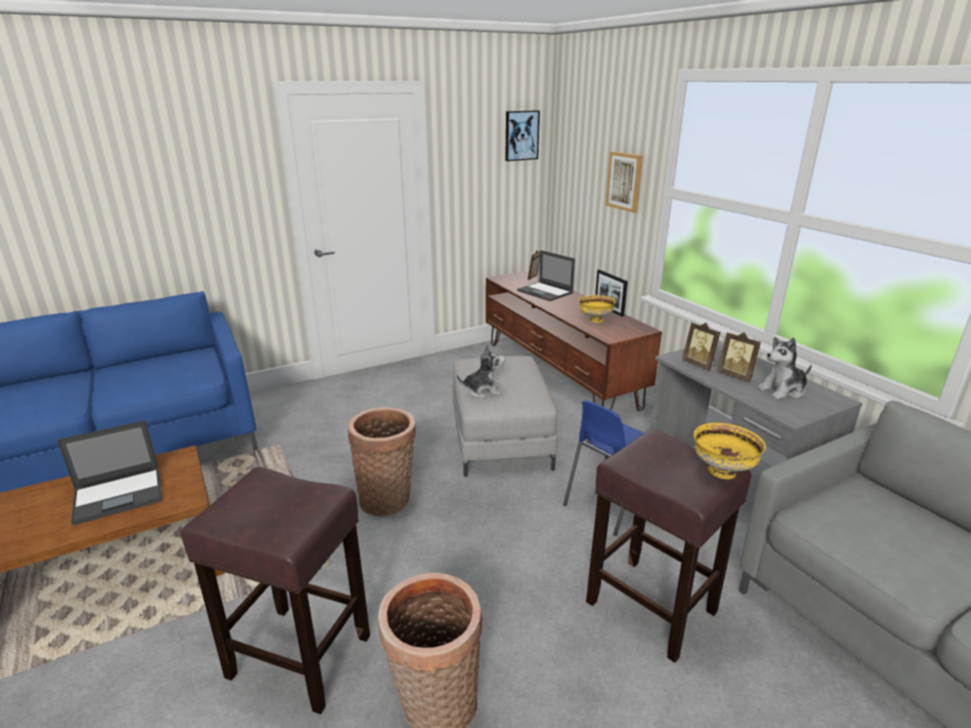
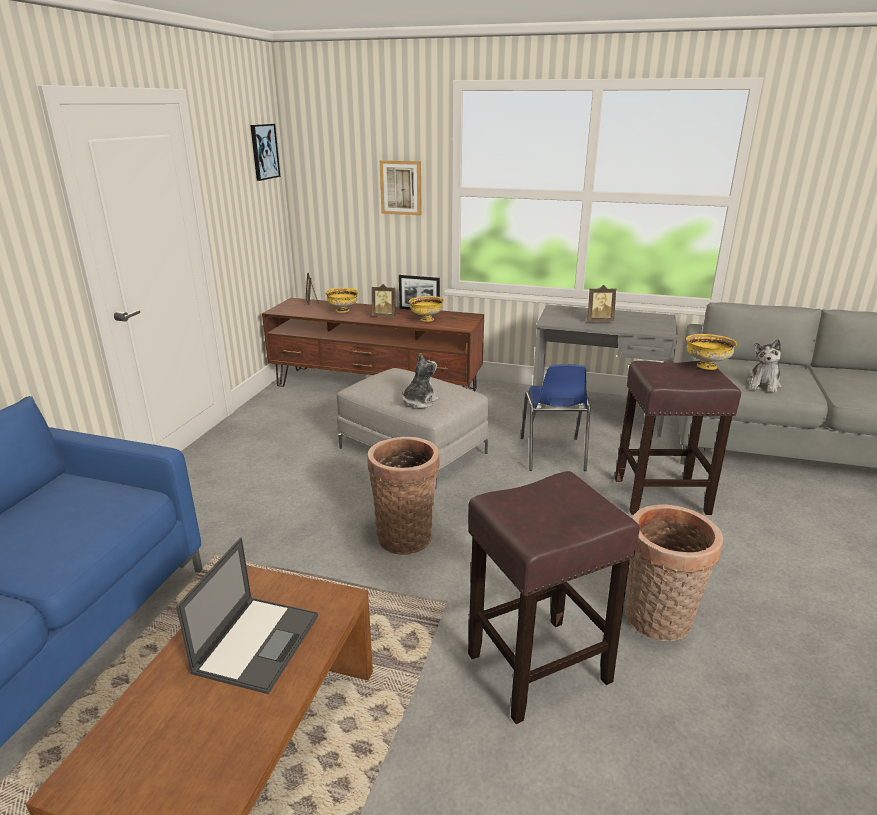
camera: 45 degrees left, 0 degrees up
laptop [517,250,575,301] -> yellow bowl [325,288,359,313]
picture frame [682,322,720,370] -> picture frame moved to [372,284,395,317]
plush toy [757,337,812,399] -> plush toy moved to [747,339,781,393]

